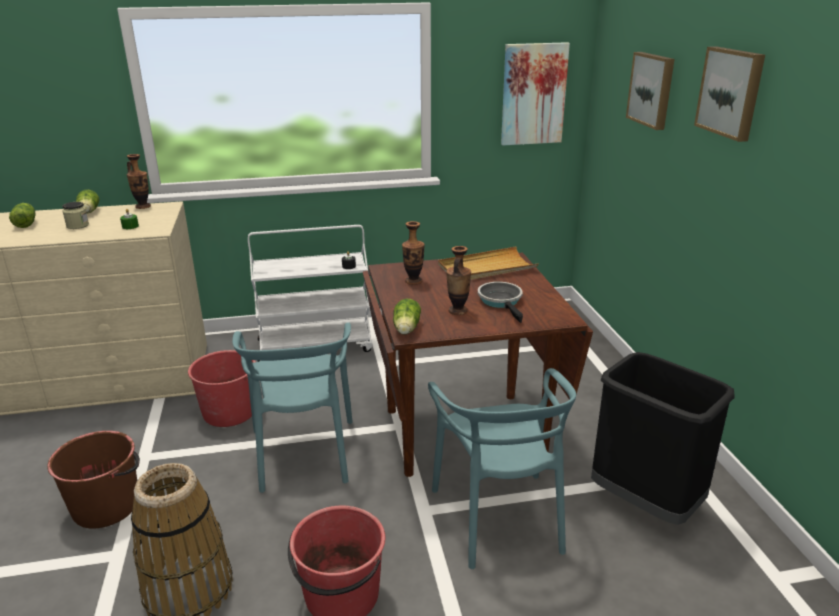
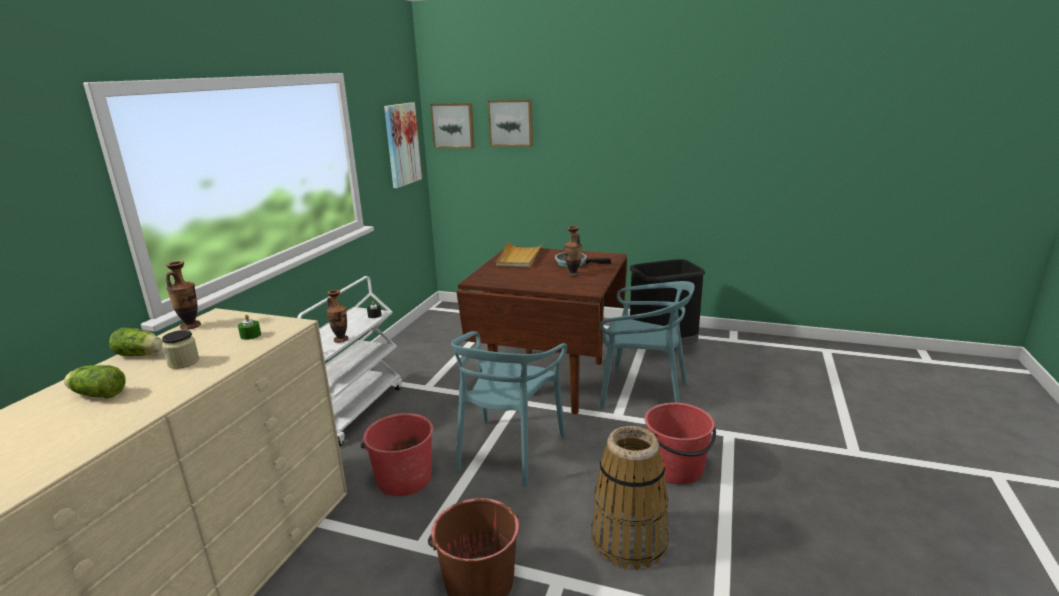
camera: 60 degrees left, 5 degrees down
turquoise chair [232,322,353,493] -> turquoise chair turned 90 degrees clockwise [451,331,567,487]
lettuce [393,299,421,335] -> none
vase [402,221,425,285] -> vase moved to [326,290,349,343]
picture [694,46,765,142] -> picture moved to [430,103,475,149]

